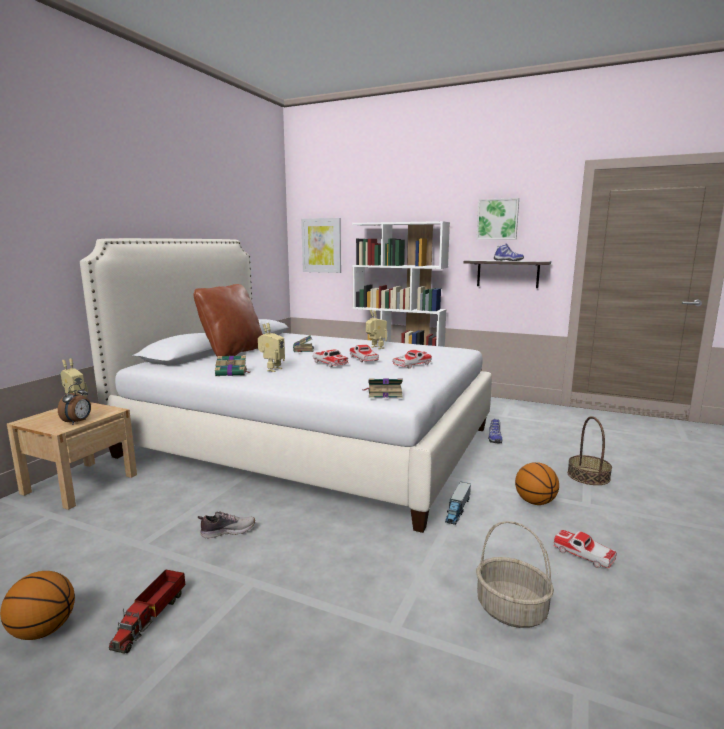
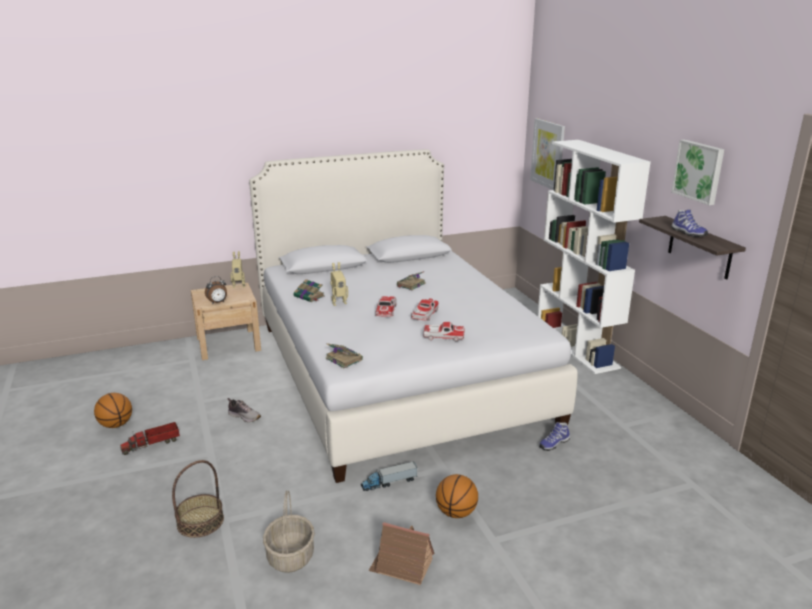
camera: 45 degrees right, 10 degrees up
brown pillow [194,284,263,356] -> none
toy robot [366,310,387,349] -> none
toy car [554,530,617,568] -> toy house [369,522,435,585]
basket [567,416,612,485] -> basket moved to [172,460,224,538]

